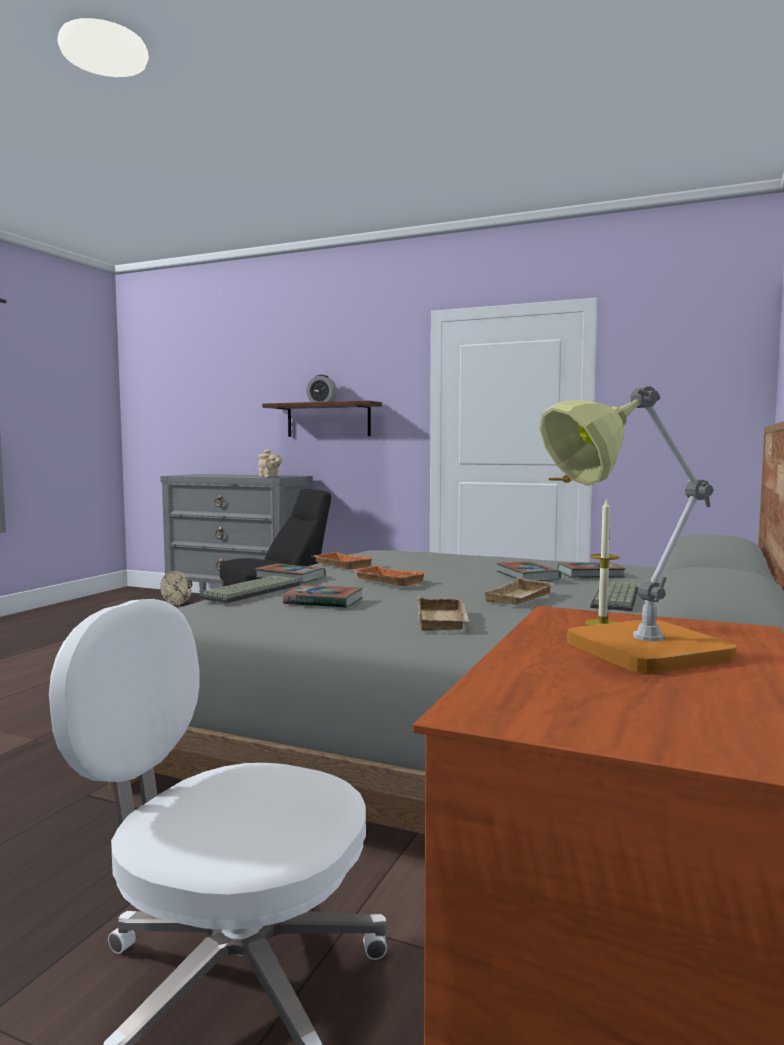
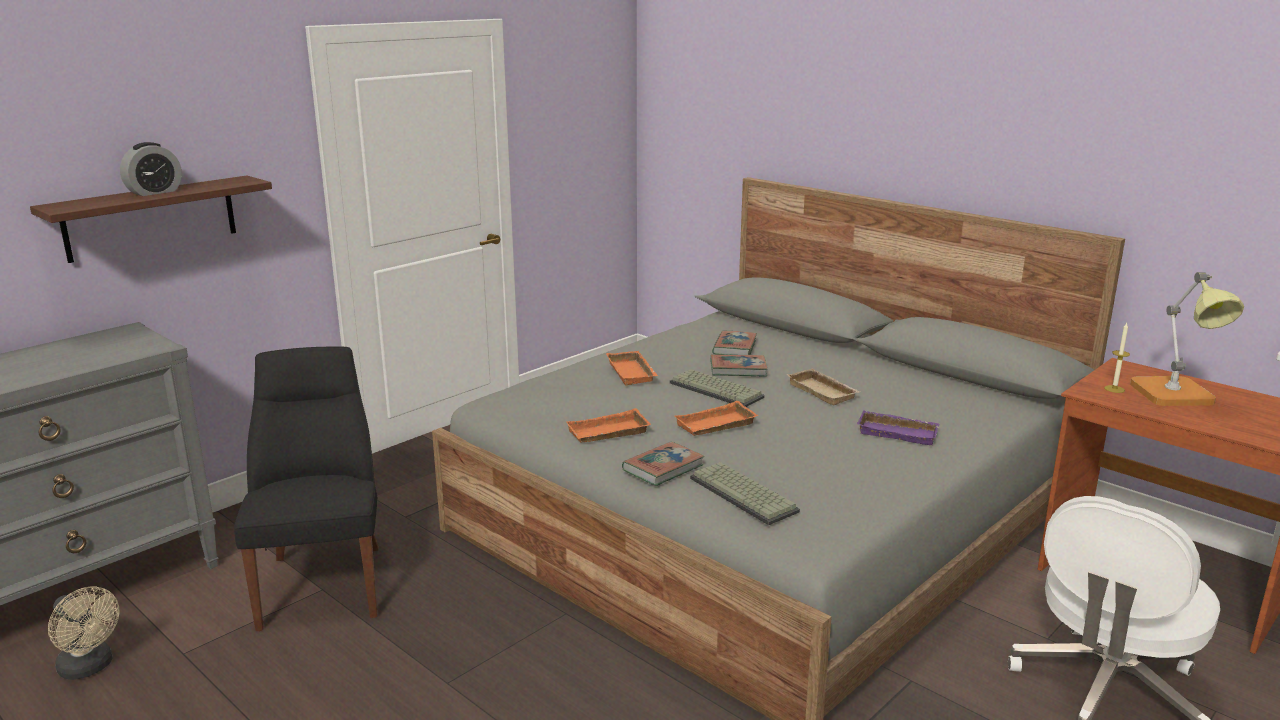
camera: 70 degrees left, 15 degrees up
beige teapot [258,449,282,477] -> none
book [283,585,363,608] -> none
beige tray [417,597,470,631] -> purple tray [857,410,939,445]
keyboard [590,581,638,611] -> keyboard moved to [670,369,765,407]
none -> orange tray [606,351,658,385]

